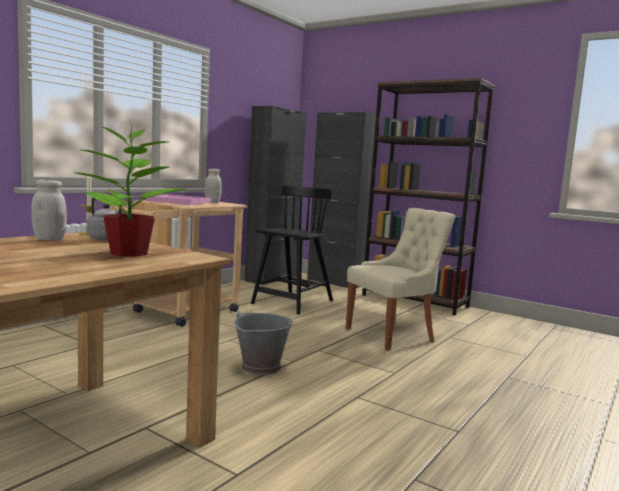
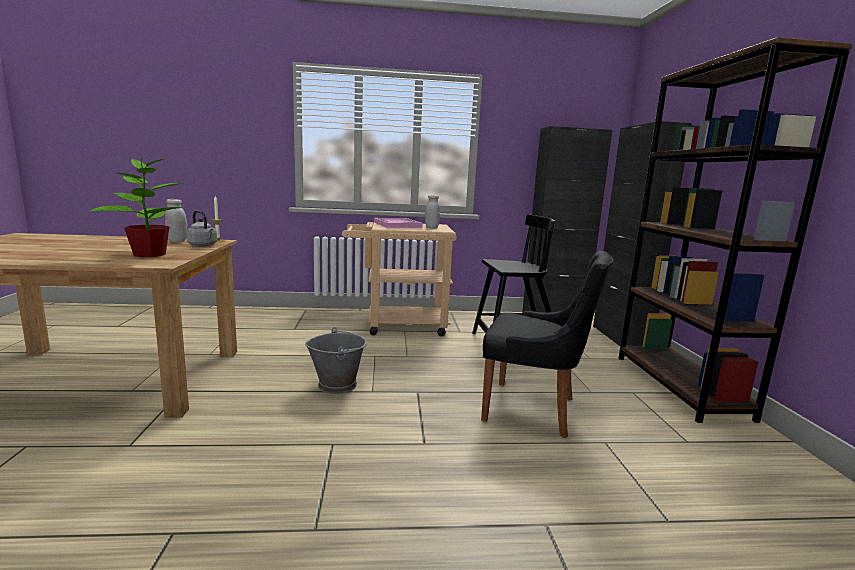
camera: 50 degrees right, 5 degrees up
beige chair [346,208,456,350] -> black chair [481,251,613,438]

